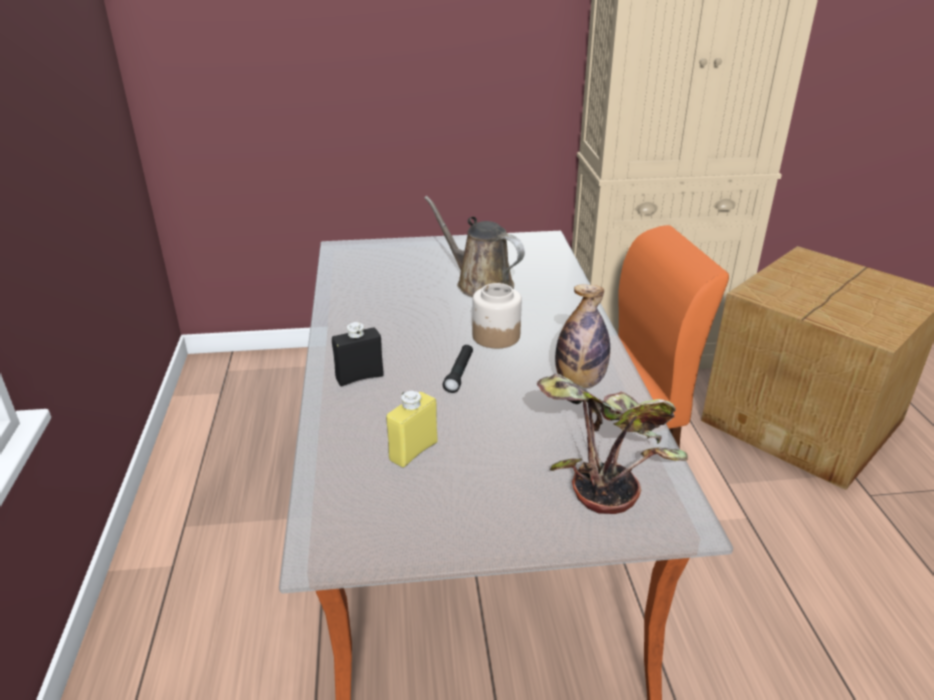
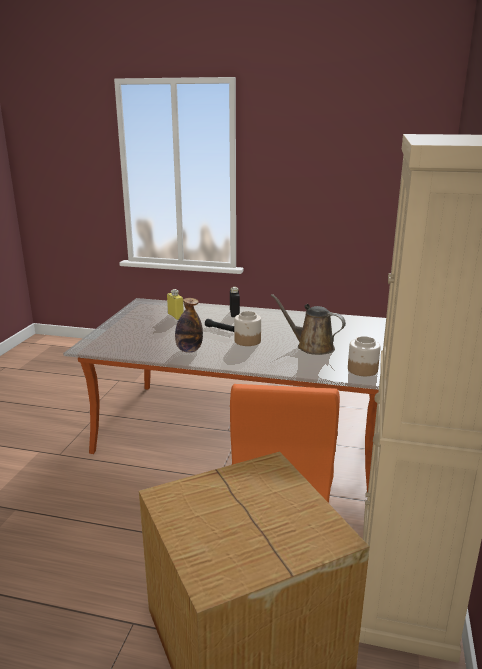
camera: 110 degrees right, 10 degrees down
brown watering can [424,196,525,297] -> brown watering can turned 120 degrees counterclockwise [271,294,346,355]
potted plant [536,374,688,514] -> none
none -> jar [348,336,381,376]

